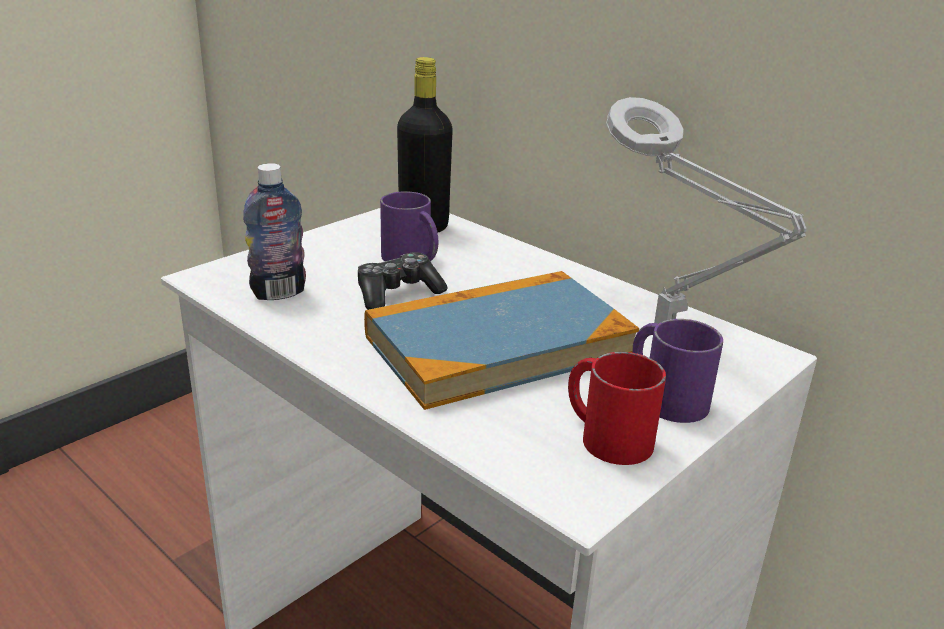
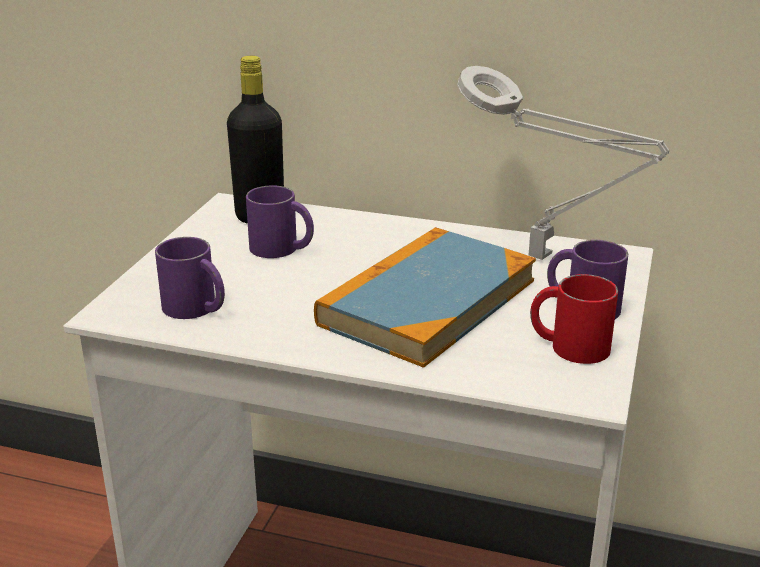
camera: 25 degrees left, 0 degrees up
bottle [243,163,306,300] -> purple mug [155,237,225,319]
game controller [358,252,447,310] -> none

